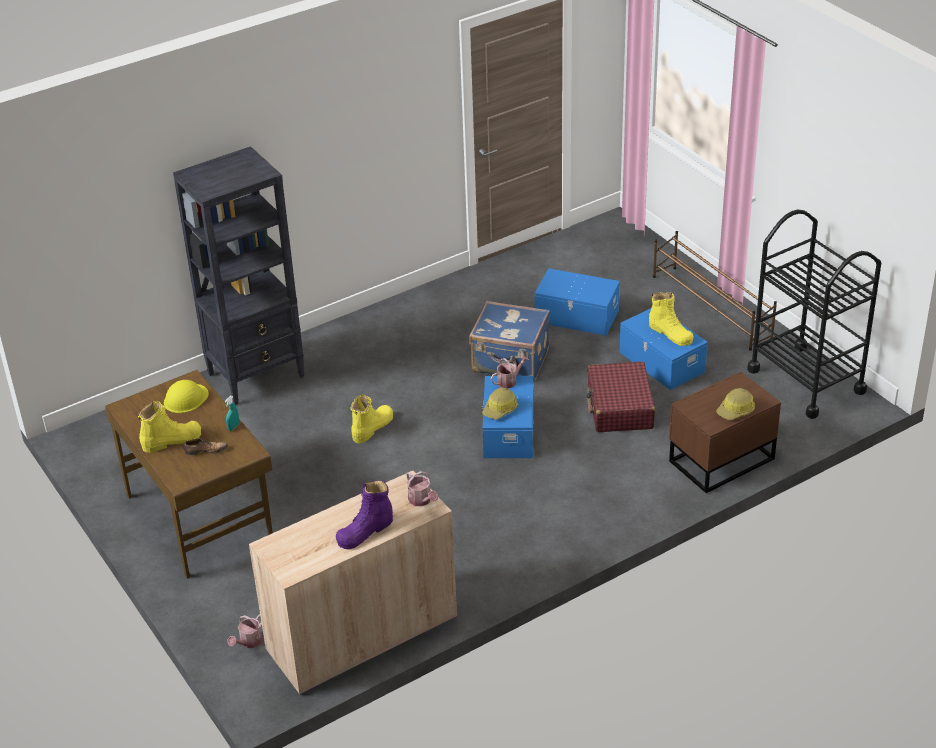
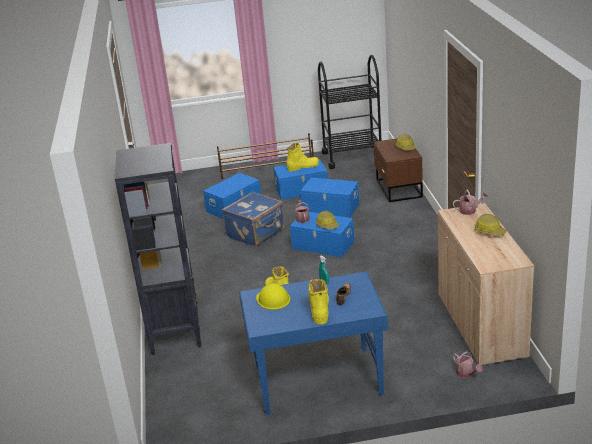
camera: 65 degrees left, 10 degrees down
brown desk [105,370,273,579] -> blue desk [239,272,388,415]
purple boot [336,480,393,549] -> hard hat [475,214,507,237]
red suitcase [587,362,655,432] -> blue storage box [301,177,360,217]

